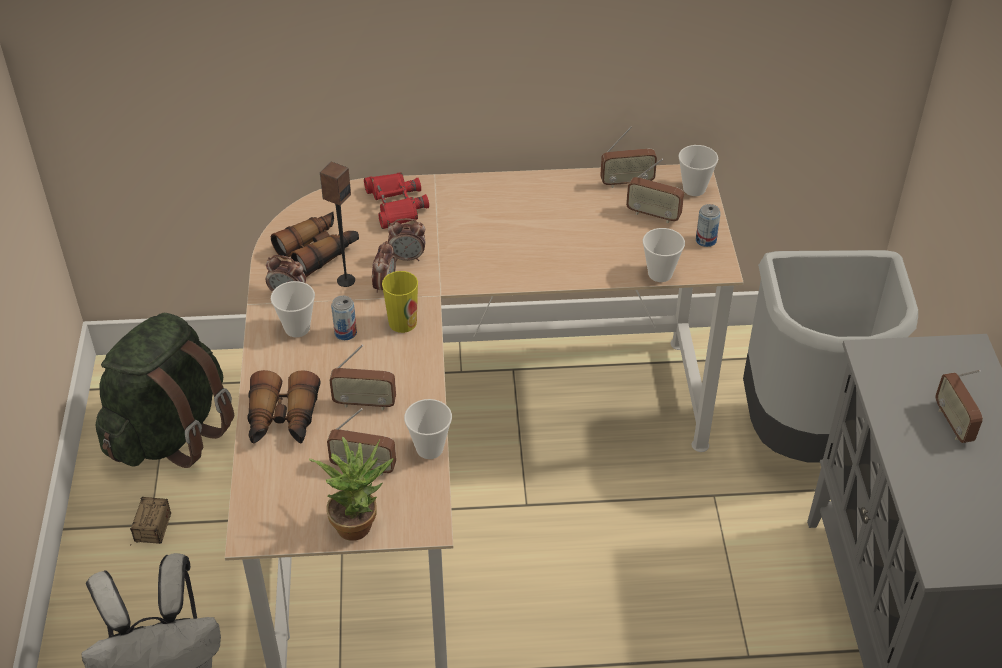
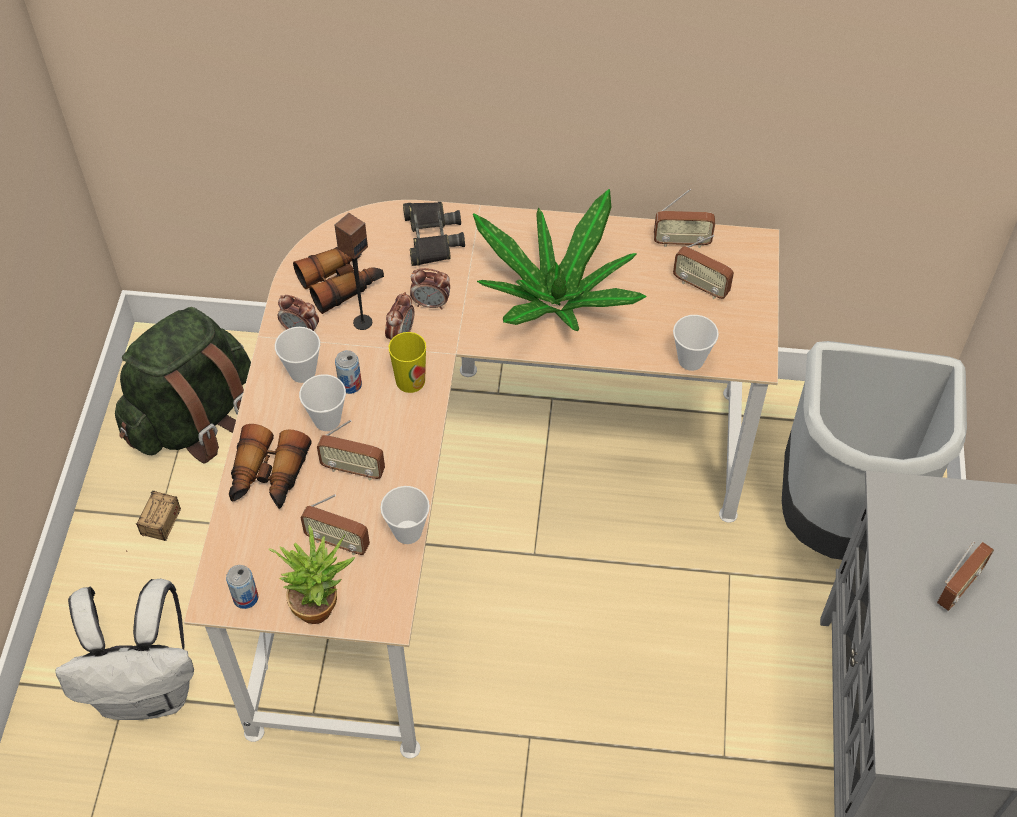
camera: 10 degrees right, 10 degrees up
red binoculars [364,172,429,229] -> black binoculars [403,202,465,266]
cup [678,145,718,196] -> cup moved to [299,374,346,431]
can [696,204,721,247] -> can moved to [226,565,258,609]
radio [936,370,983,443] -> radio turned 135 degrees counterclockwise [937,541,994,611]
none -> potted plant [473,189,647,331]

